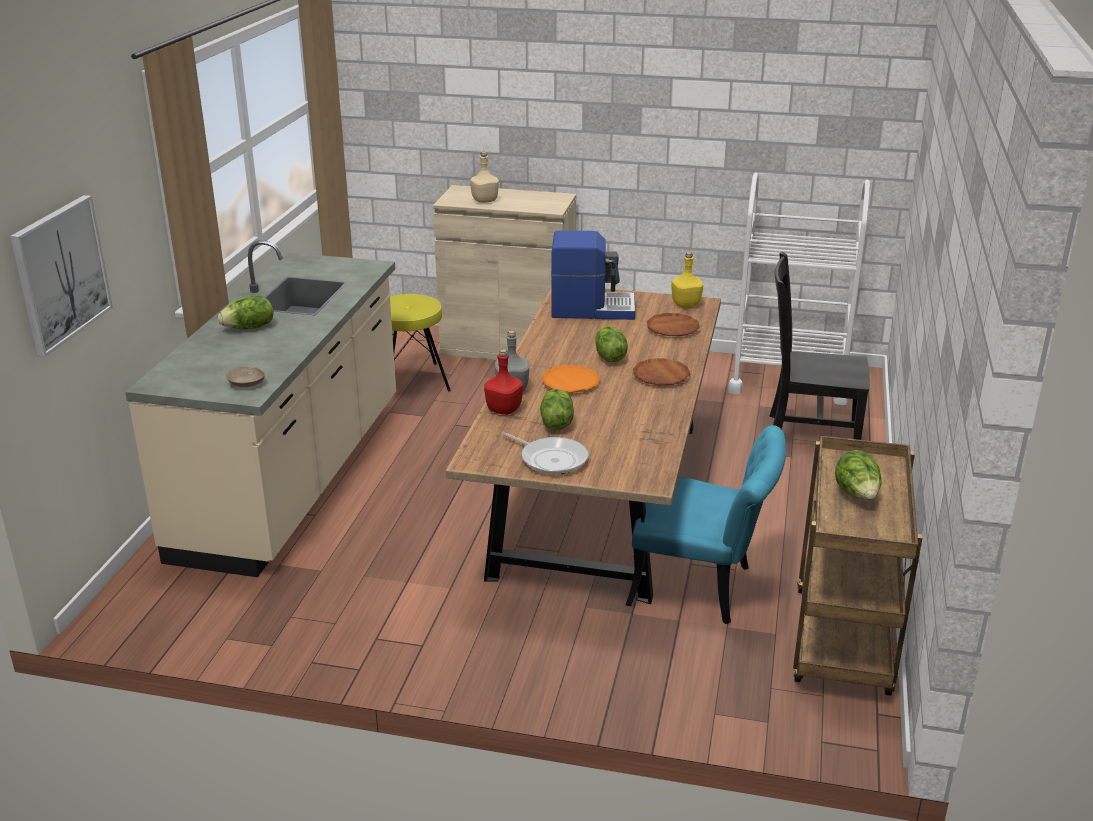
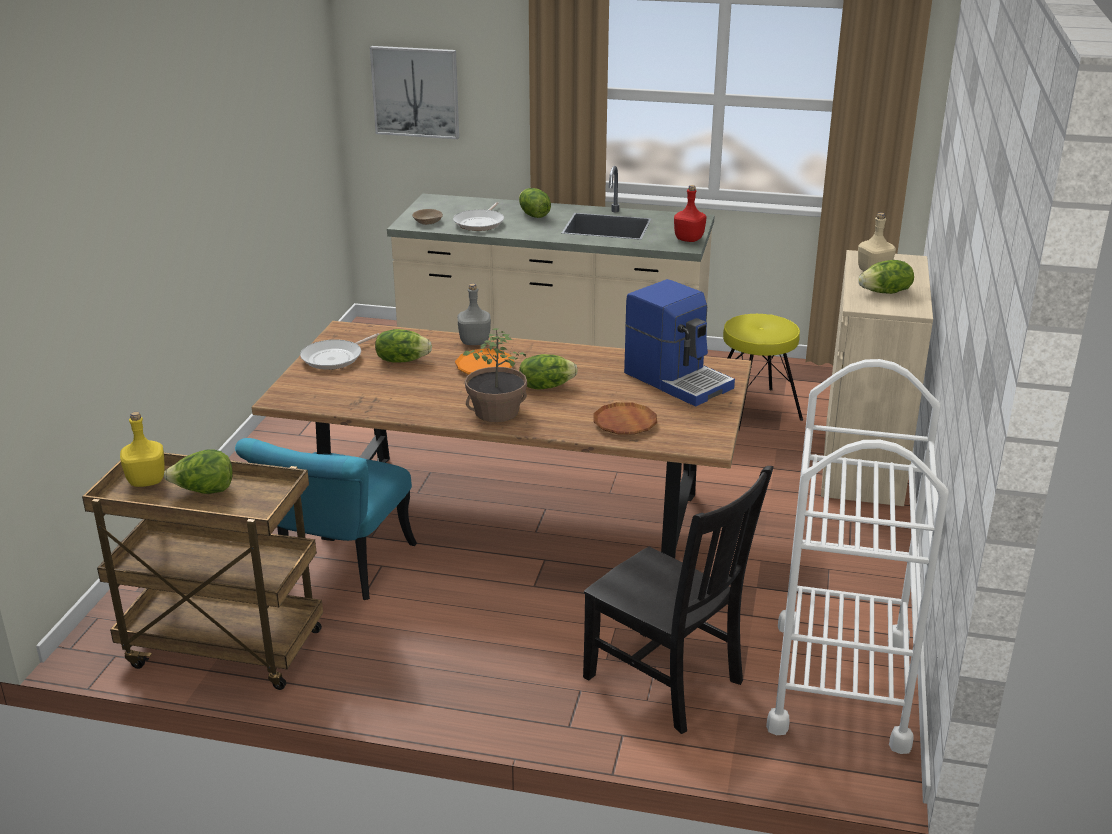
camera: 90 degrees right, 0 degrees up
red bottle [484,349,523,415] -> red bottle moved to [674,185,707,242]
coffee machine [551,230,635,320] -> coffee machine turned 45 degrees counterclockwise [624,279,735,407]
brown plate [633,358,690,385] -> potted plant [463,328,527,422]
yellow bottle [671,252,703,308] -> yellow bottle moved to [120,412,164,487]
black chair [769,252,869,440] -> black chair turned 120 degrees clockwise [583,466,774,734]
none -> frying pan [453,202,504,231]
none -> lettuce [858,260,914,294]

